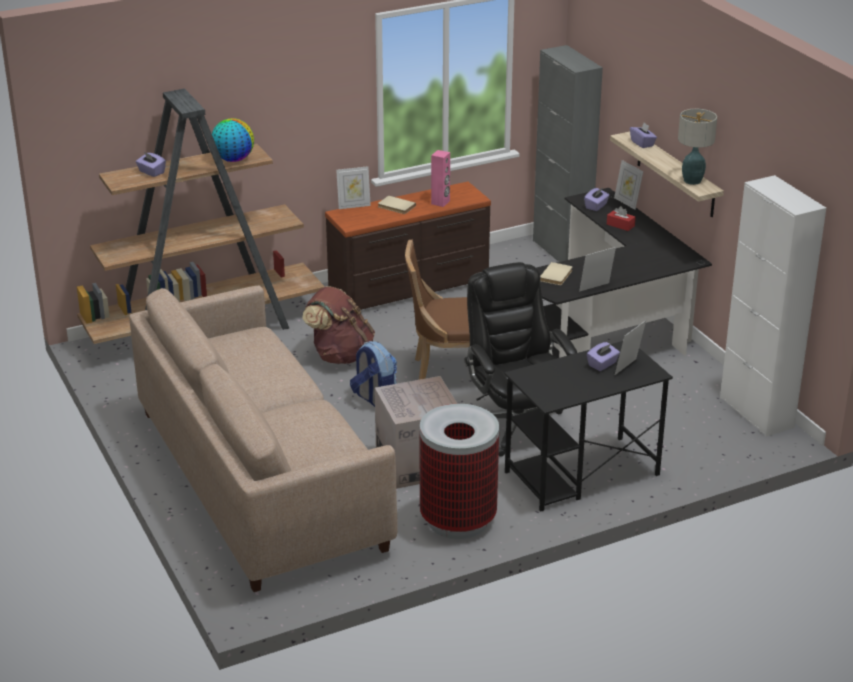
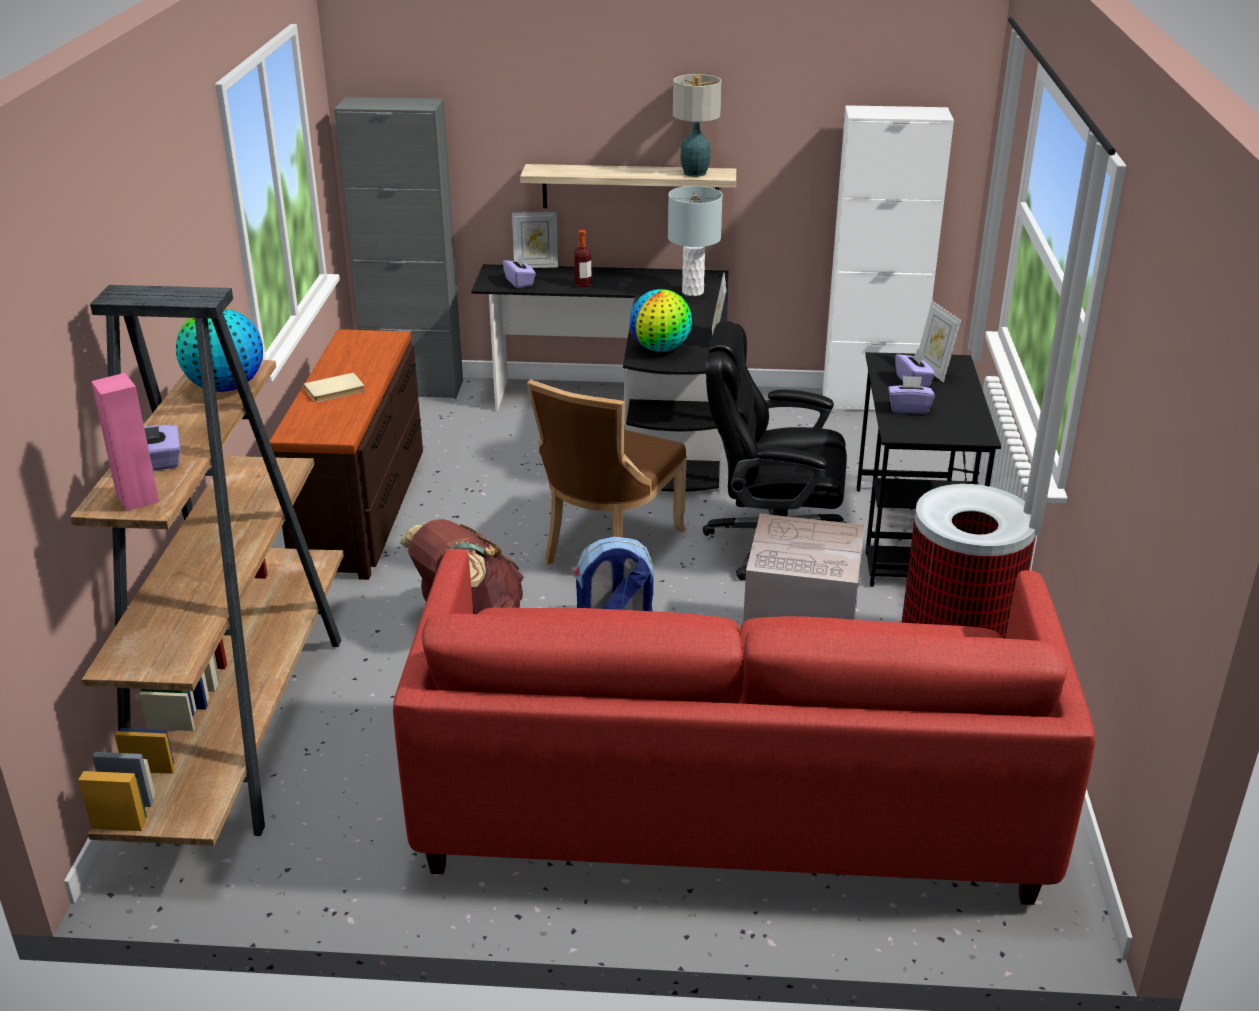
camera: 60 degrees left, 0 degrees up
beige sofa [129,286,398,592] -> red sofa [393,549,1095,905]
picture frame [336,166,371,209] -> none
pink speaker [431,150,450,207] -> pink speaker moved to [91,373,159,511]
beige book [540,262,572,285] -> globe [630,289,692,352]
red tissue box [607,206,636,231] -> bottle [574,230,592,287]
purple tissue box [630,123,657,148] -> purple tissue box moved to [888,376,935,414]
none -> grey table lamp [668,186,723,296]

